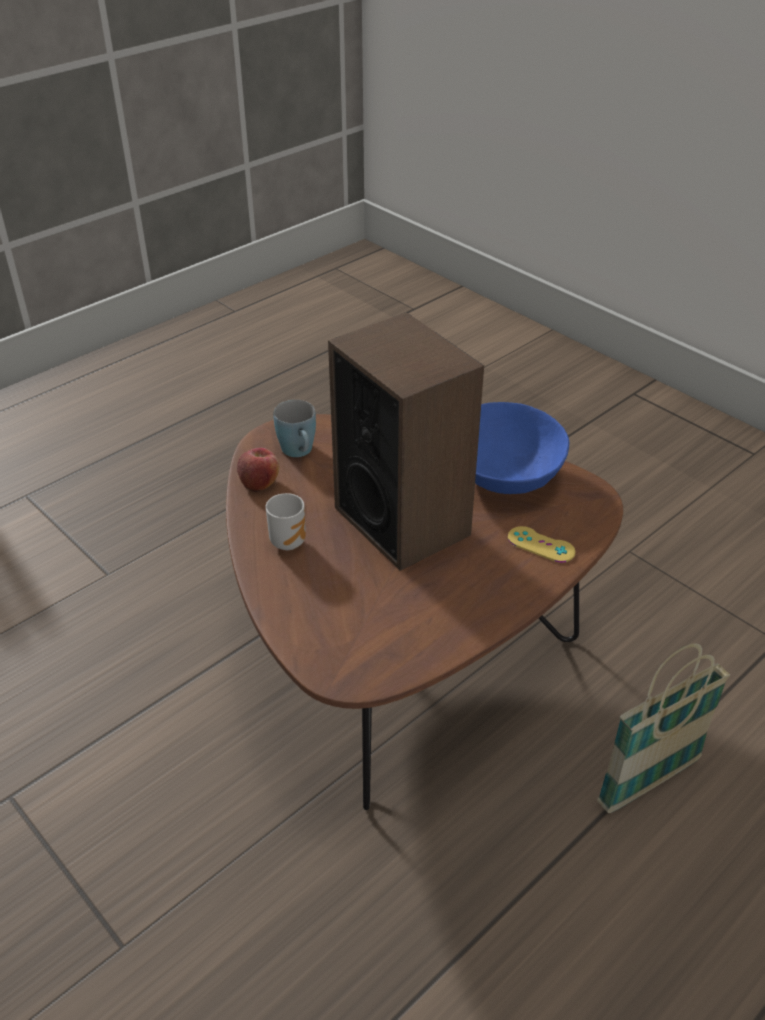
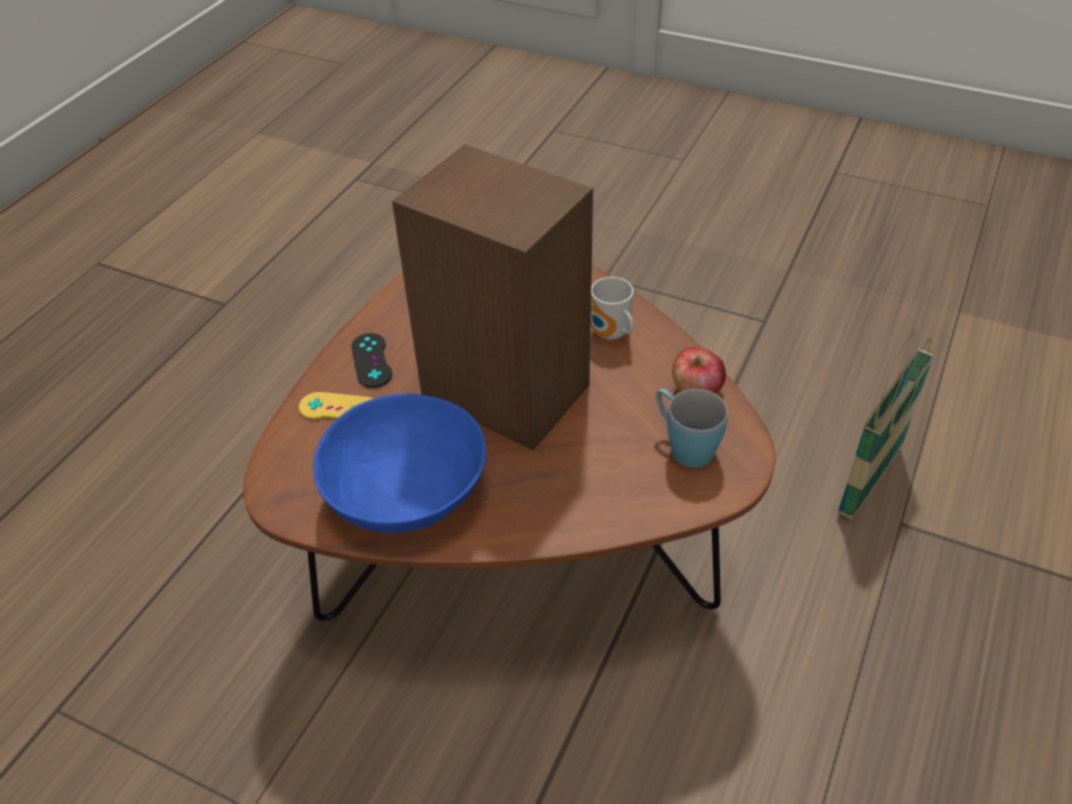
camera: 160 degrees right, 5 degrees up
basket [597,643,730,813] -> basket moved to [837,331,935,519]
none -> black game controller [351,333,392,388]

